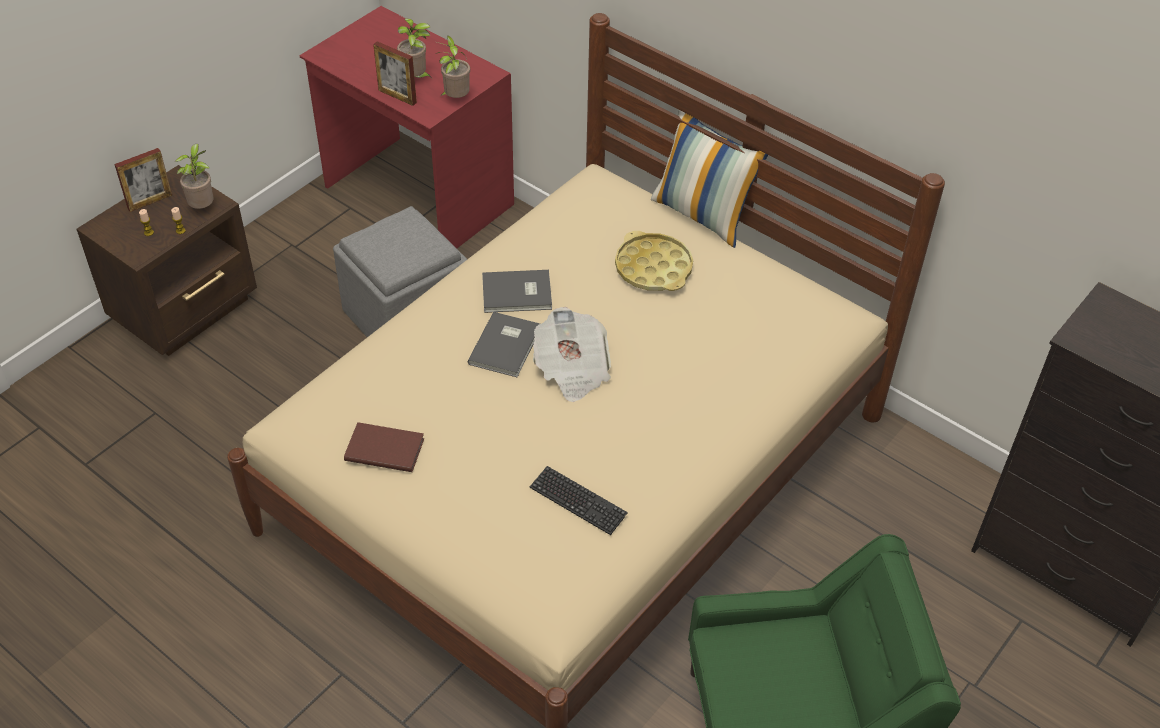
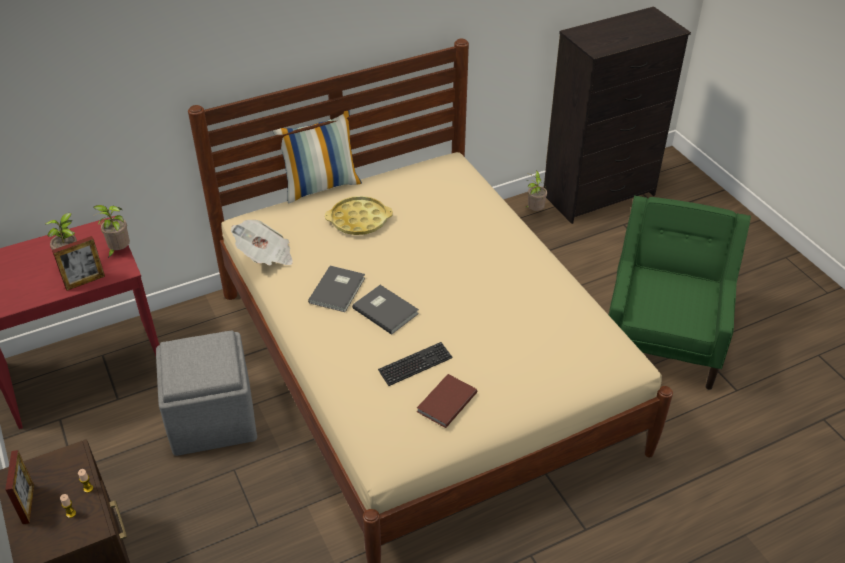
camera: 65 degrees left, 5 degrees down
potted plant [175,144,214,209] -> potted plant moved to [526,171,547,211]
keyboard [530,466,628,535] -> keyboard moved to [378,342,453,386]
newspaper [533,307,611,402] -> newspaper moved to [231,220,293,266]

